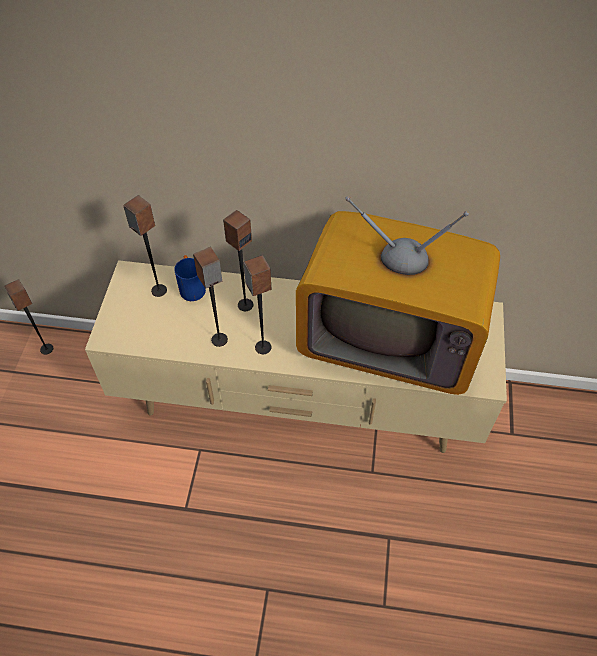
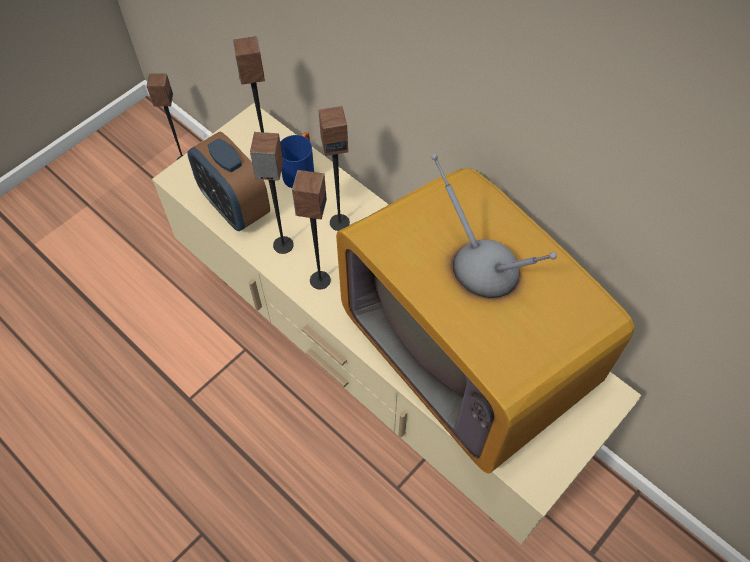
camera: 35 degrees right, 5 degrees up
none -> alarm clock [187,131,270,231]

